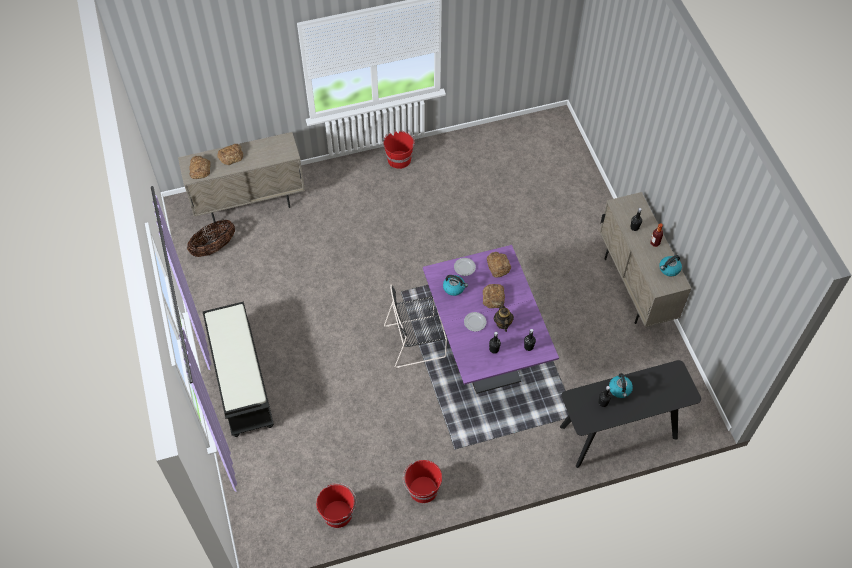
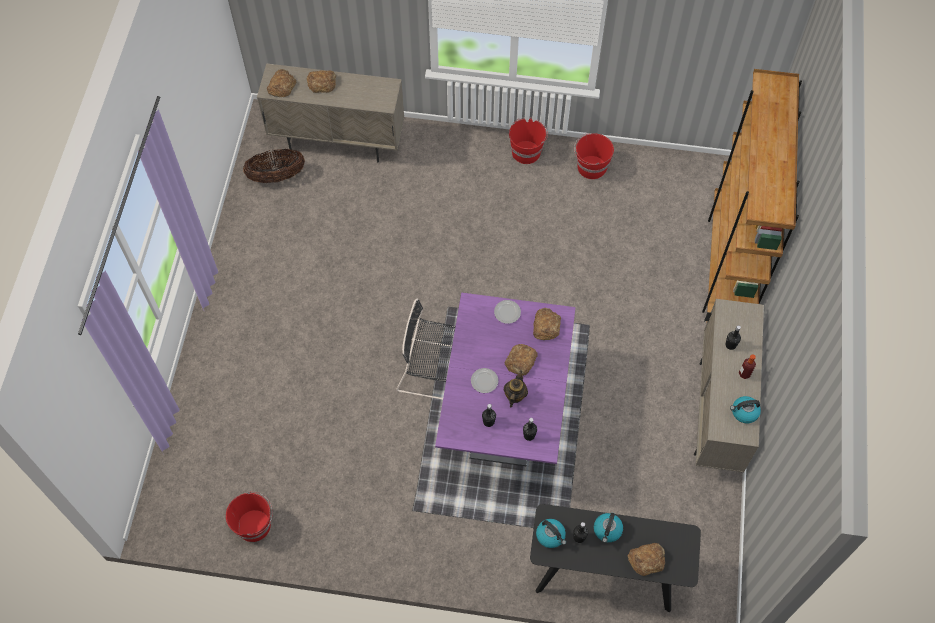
camera: 25 degrees right, 5 degrees up
black bench [203,302,274,437] -> none
red bucket [403,460,442,503] -> red bucket moved to [574,133,614,179]
kettle [443,275,468,296] -> kettle moved to [536,519,566,548]
none -> bread [628,543,665,576]
none -> brown bookcase [702,69,802,313]

